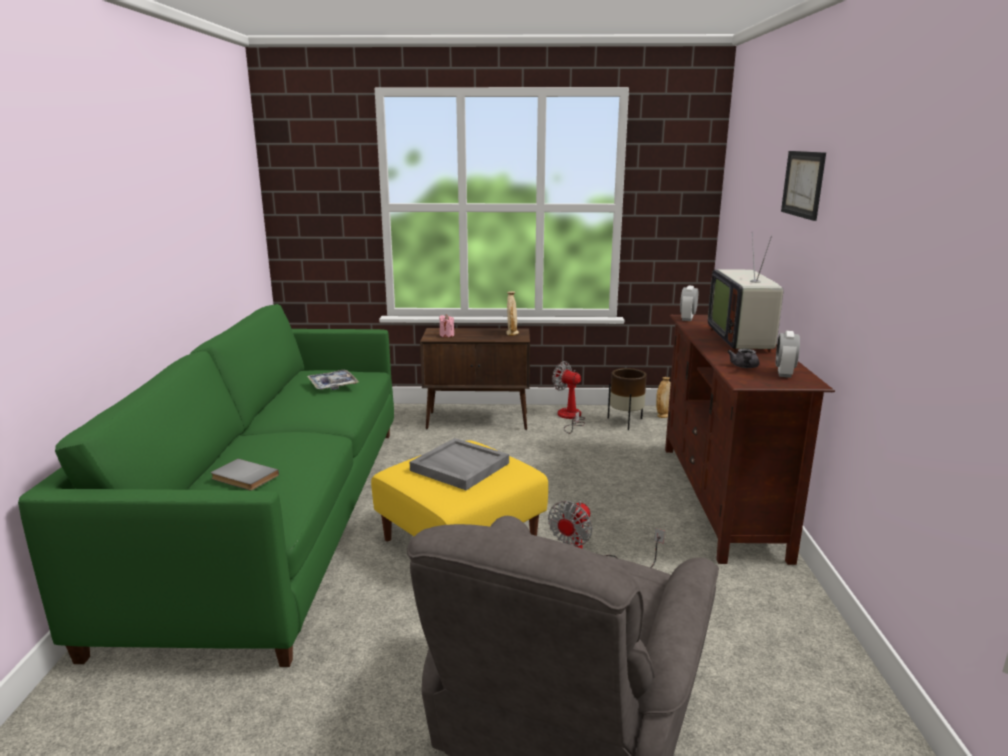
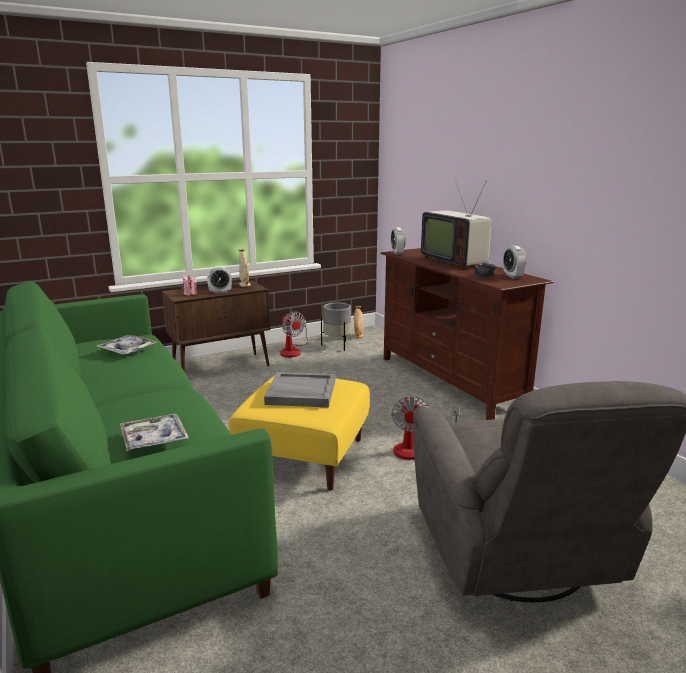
camera: 30 degrees left, 0 degrees up
grey book [211,459,279,490] -> tray [120,414,189,451]
fan [552,361,585,434] -> fan turned 135 degrees counterclockwise [280,311,309,357]
brown planter [608,368,647,430] -> grey planter [321,303,351,351]
picture [781,151,826,221] -> none
none -> alarm clock [207,266,232,294]

